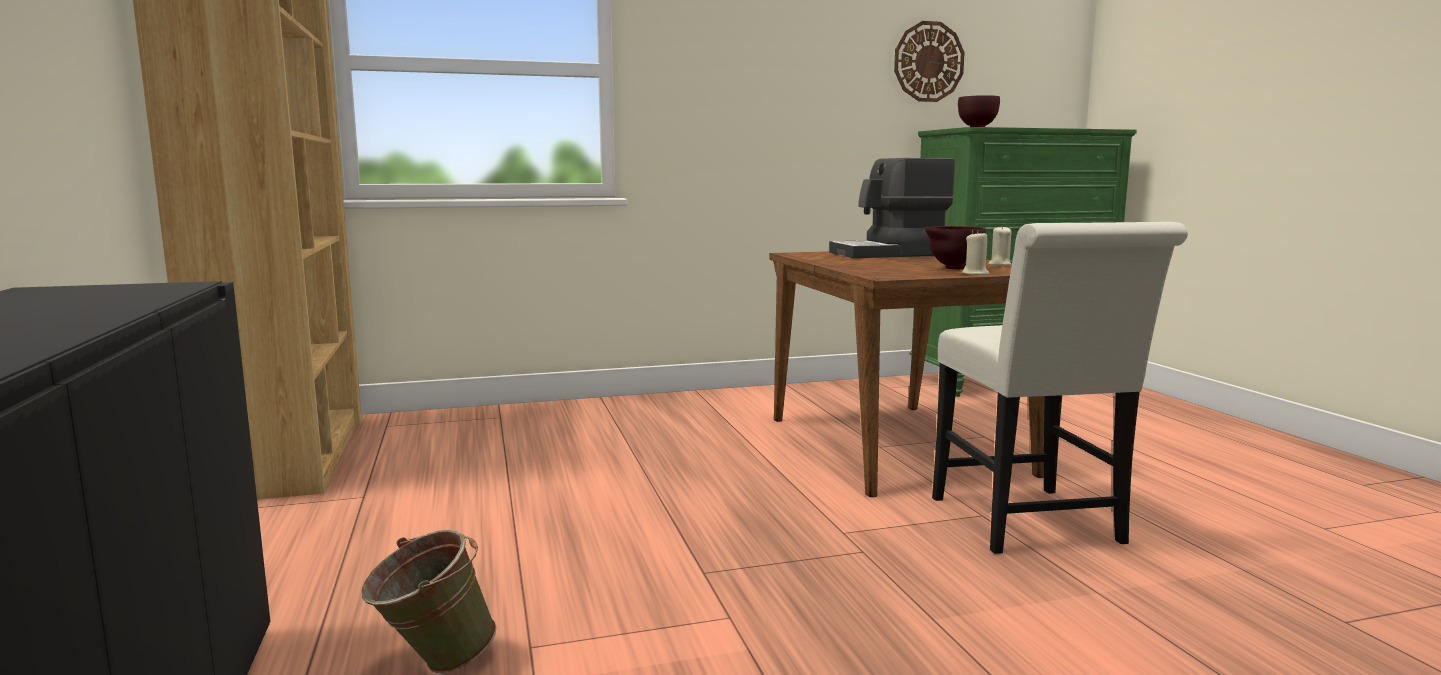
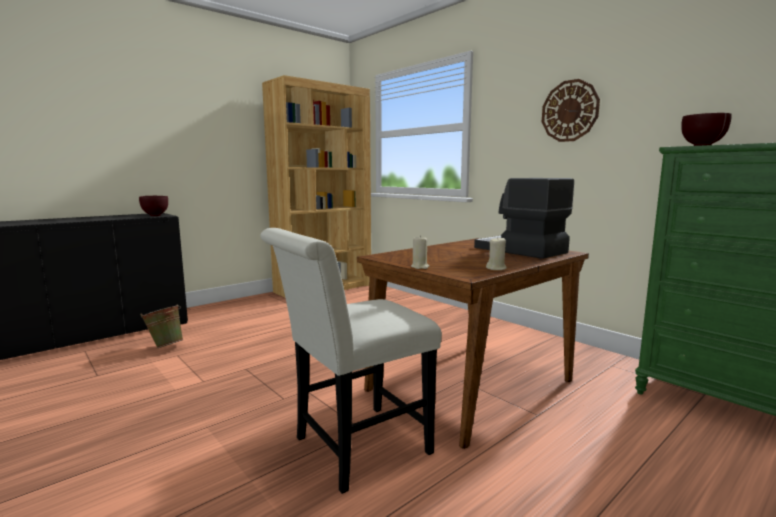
camera: 65 degrees right, 0 degrees up
wall clock [894,21,965,102] -> wall clock moved to [542,79,600,142]
brown bowl [925,226,986,269] -> brown bowl moved to [139,196,168,216]

